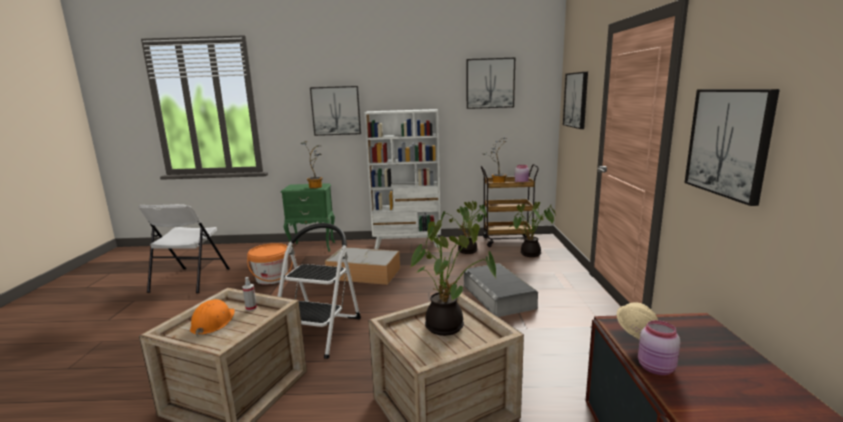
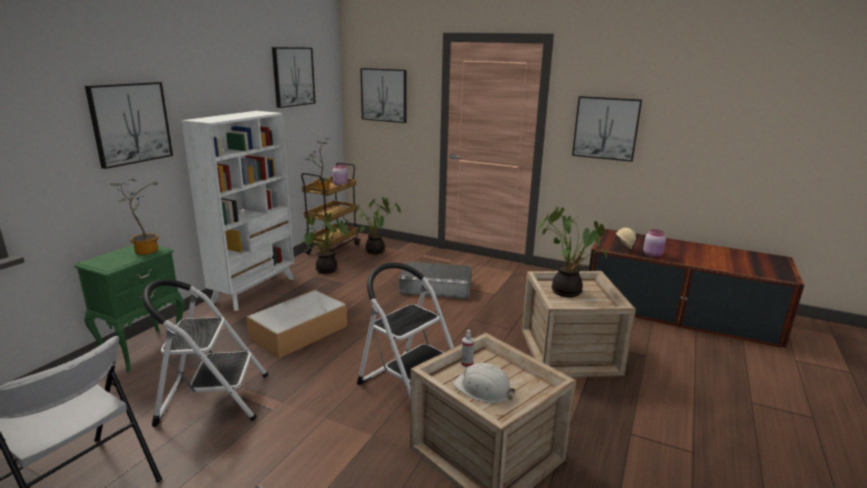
camera: 65 degrees left, 5 degrees up
orange hard hat [190,299,235,336] -> white hard hat [453,363,516,404]
orange bucket [247,243,293,285] -> step ladder [143,279,269,427]

